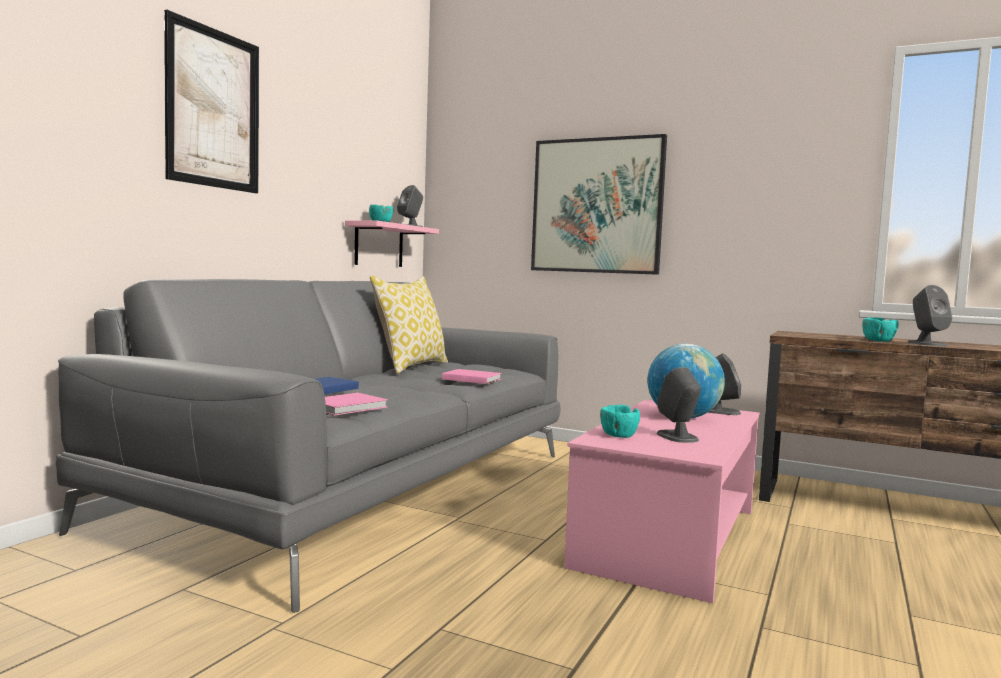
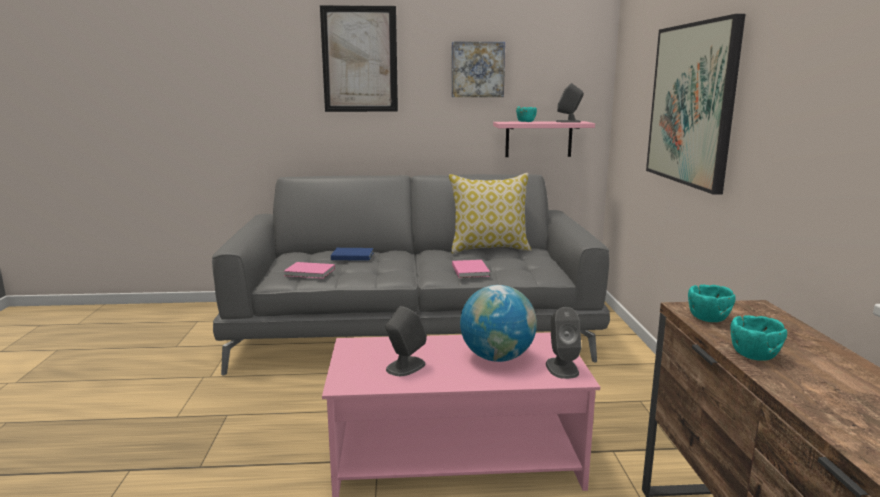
camera: 60 degrees right, 10 degrees up
turquoise bowl [600,405,640,438] -> turquoise bowl moved to [688,284,736,322]
grey speaker [908,285,952,346] -> none
none -> picture [451,41,505,97]

